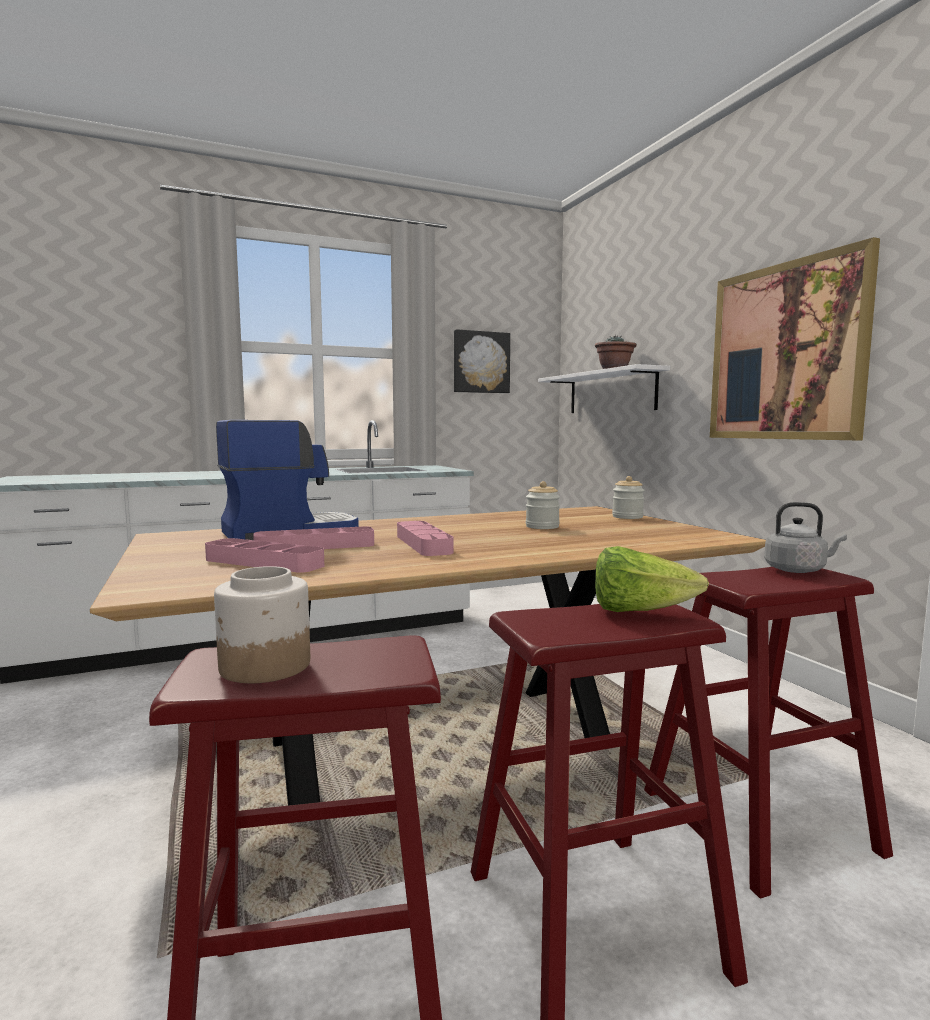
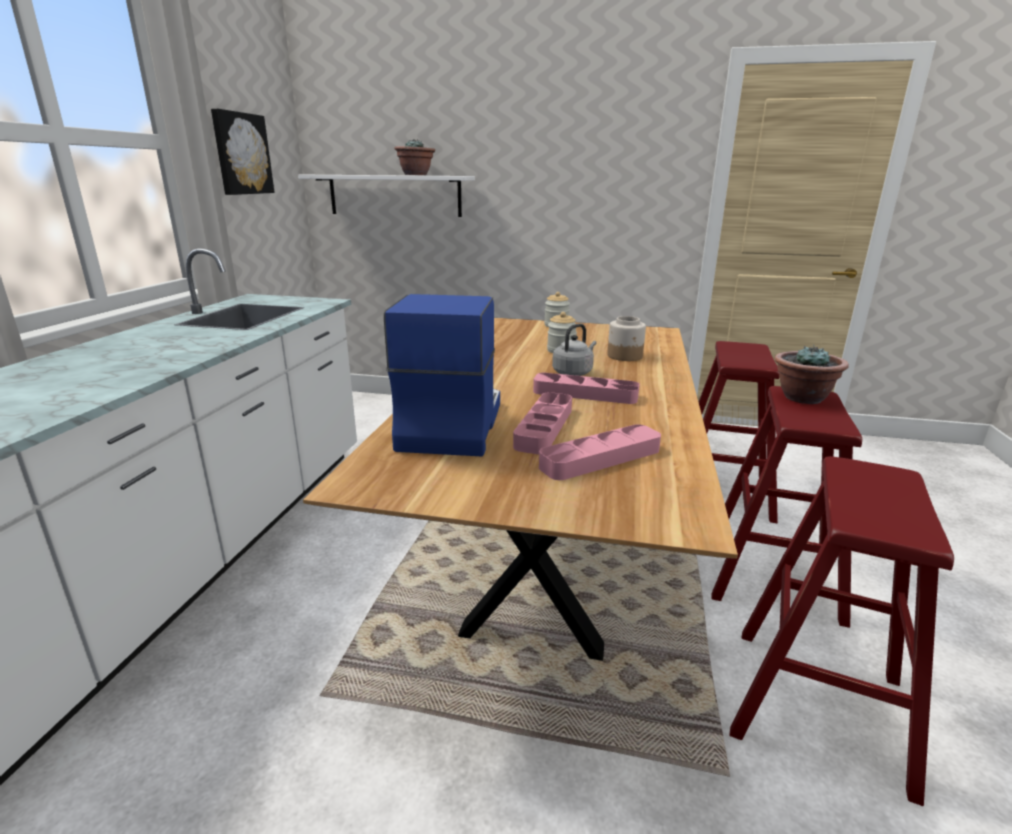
camera: 55 degrees left, 15 degrees up
jar [214,566,310,683] -> jar moved to [607,316,646,361]
lettuce [595,546,709,612] -> potted plant [774,345,849,404]
picture [710,237,880,440] -> none
grey kettle [764,502,847,573] -> grey kettle moved to [552,324,596,376]

